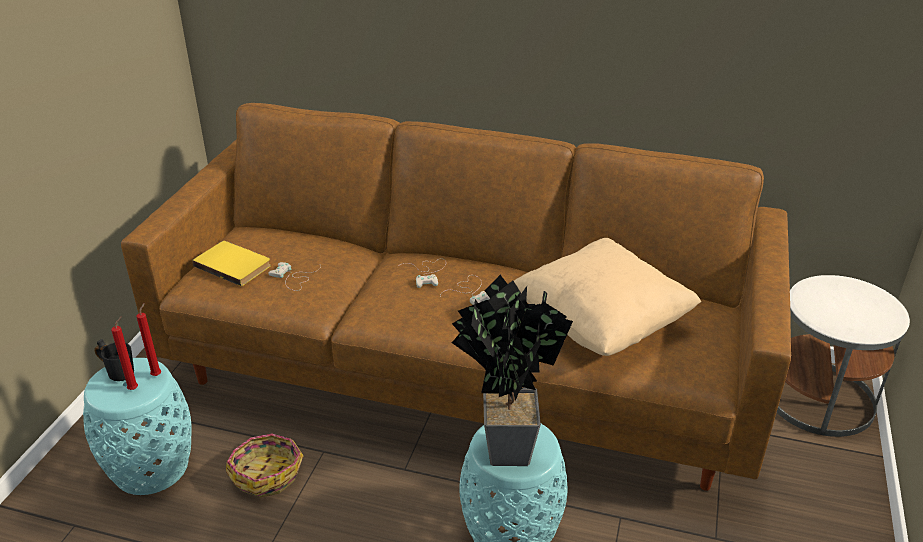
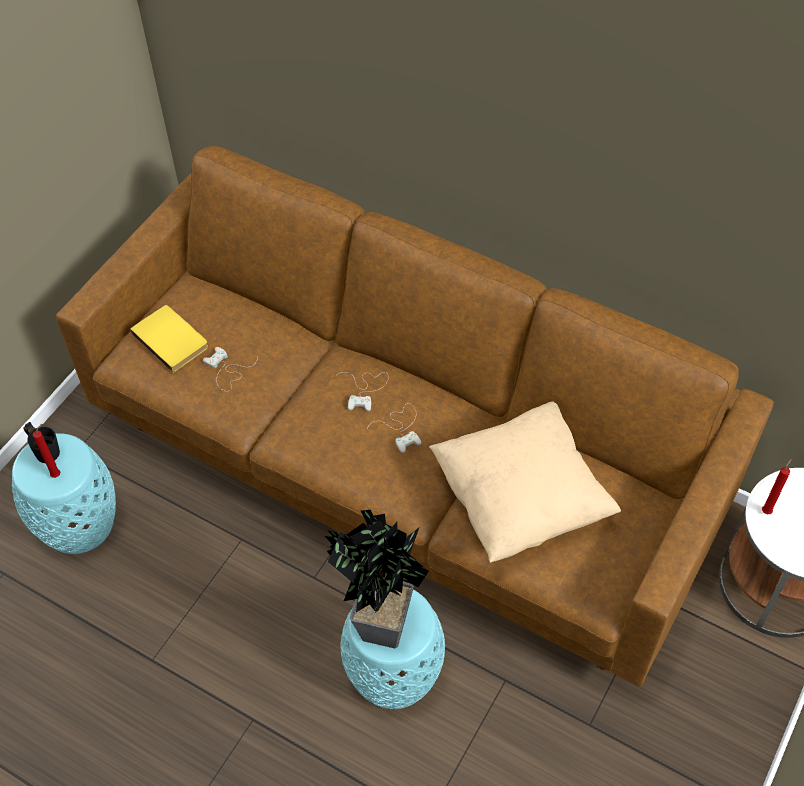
camera: 15 degrees right, 20 degrees up
red candle [136,303,161,376] -> red candle moved to [762,459,791,514]
basket [226,434,304,497] -> none

